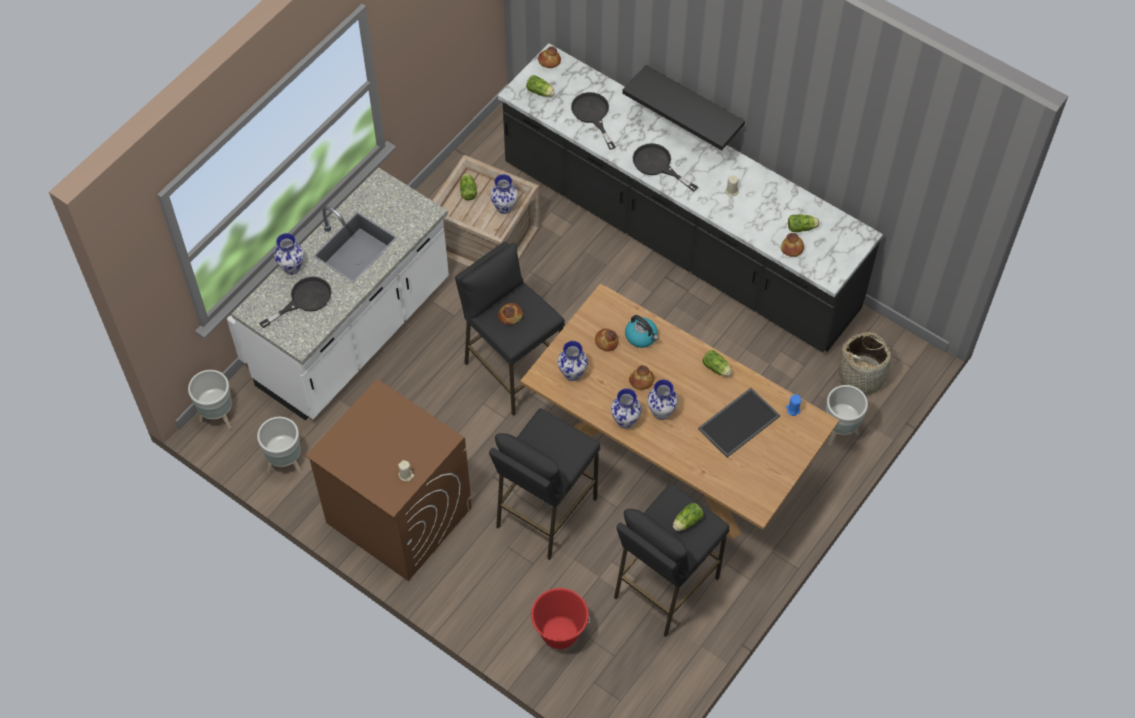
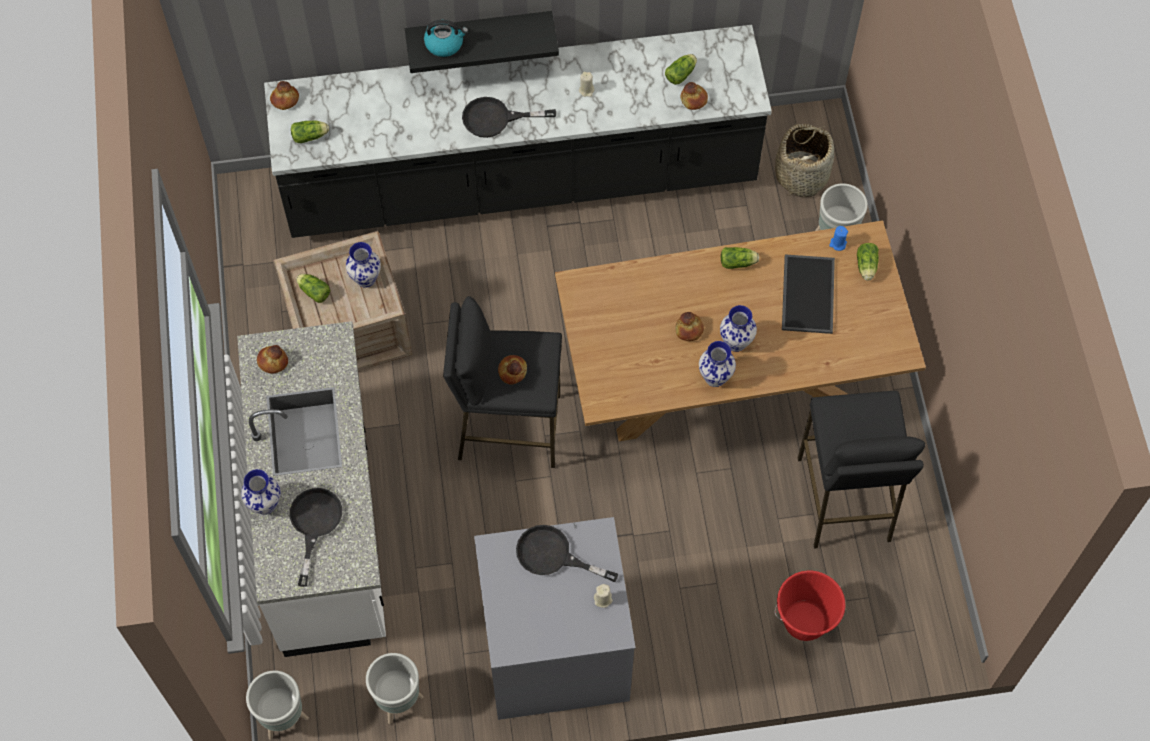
camera: 45 degrees left, 5 degrees up
brown washing machine [306,379,472,581] -> grey washing machine [474,517,636,720]
black stool [489,408,600,560] -> none
vase [558,341,588,381] -> none
black frying pan [571,92,615,150] -> black frying pan moved to [516,525,618,582]
bread [595,329,619,351] -> bread moved to [257,345,288,374]
kettle [625,315,659,348] -> kettle moved to [424,20,468,57]
lettuce [673,503,704,531] -> lettuce moved to [857,243,879,281]

